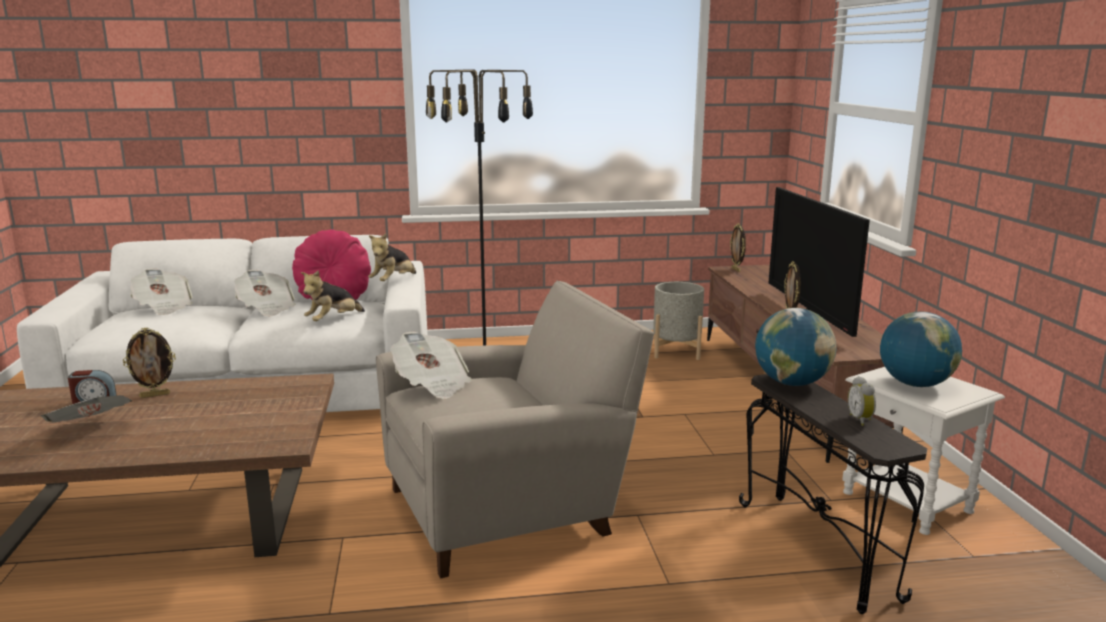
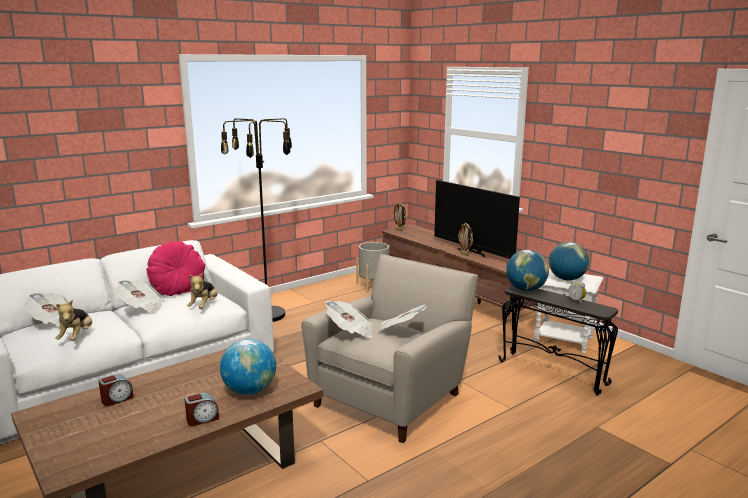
camera: 30 degrees left, 0 degrees up
newspaper [40,395,132,423] -> newspaper moved to [378,304,427,331]
picture frame [123,328,176,398] -> none
plush toy [368,234,416,281] -> plush toy moved to [55,300,92,341]
none -> alarm clock [185,393,219,426]
none -> globe [220,339,276,395]

